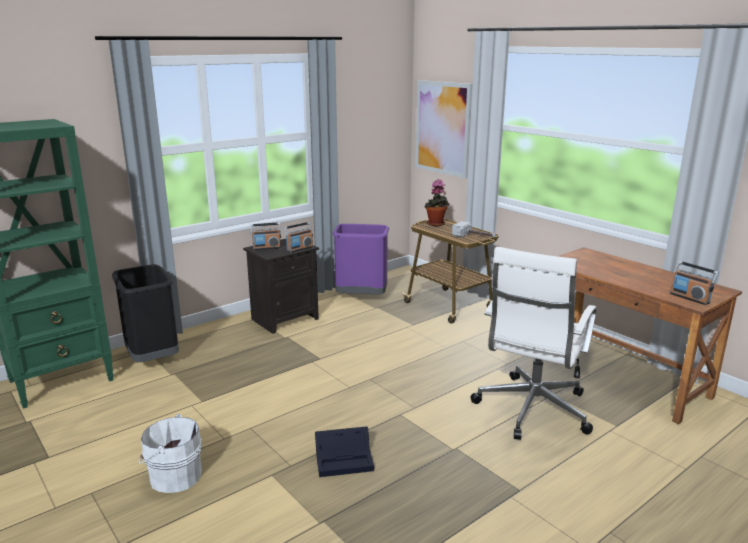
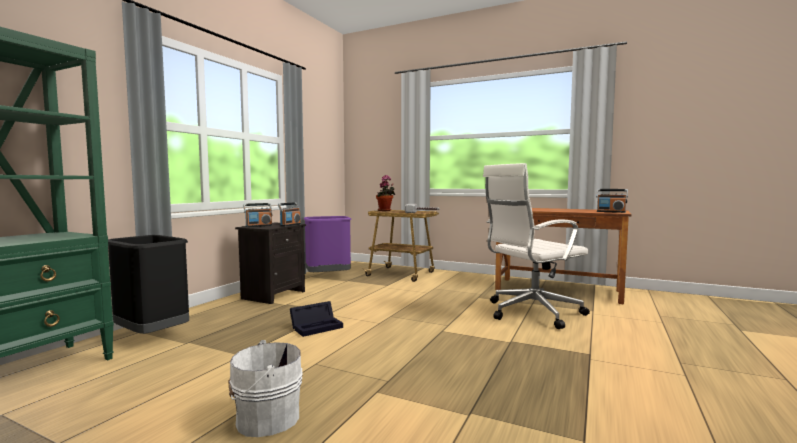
camera: 25 degrees left, 15 degrees down
black storage box [315,426,374,477] -> black storage box moved to [290,301,343,337]
picture [416,80,472,178] -> none
white office chair [470,246,597,440] -> white office chair turned 60 degrees clockwise [483,163,590,329]

